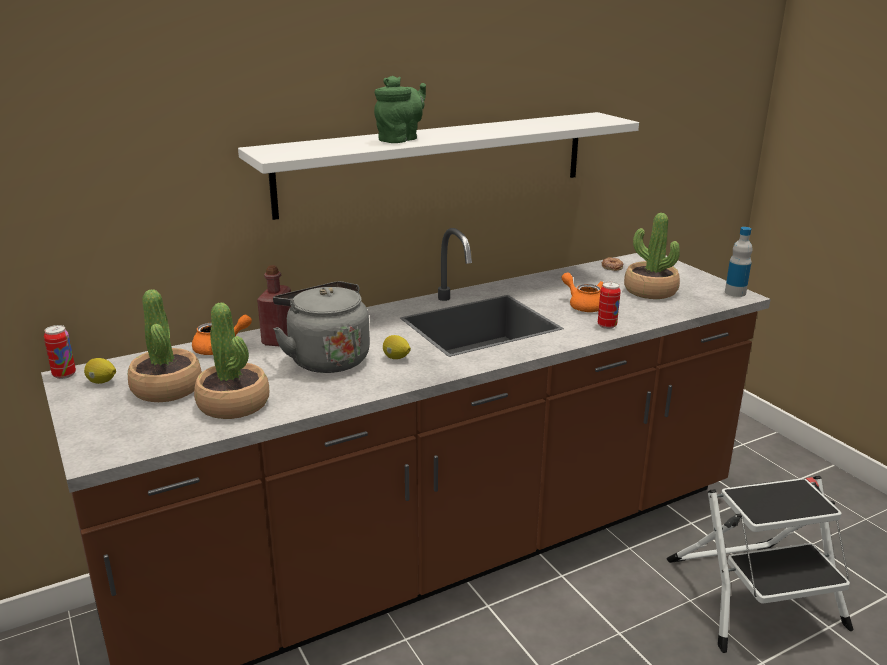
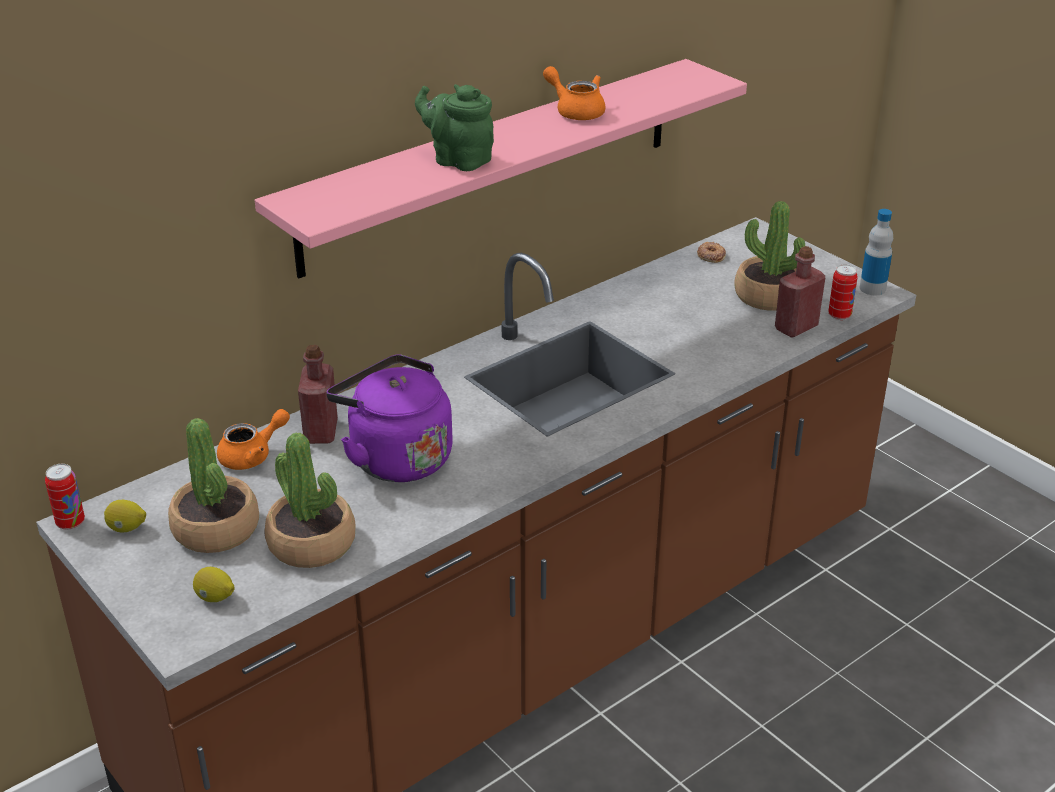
camera: 10 degrees left, 10 degrees up
white shelf [238,112,639,220] -> pink shelf [255,59,747,278]
grey kettle [273,281,370,373] -> purple kettle [326,354,453,482]
green teapot [374,76,426,143] -> green teapot turned 90 degrees counterclockwise [415,84,494,171]
lemon [383,335,411,359] -> lemon moved to [193,567,234,602]
orange teapot [561,273,603,312] -> orange teapot moved to [543,66,605,120]
can [598,282,621,329] -> can moved to [828,264,858,320]
step ladder [666,476,853,653] -> none
none -> red bottle [775,246,825,338]

